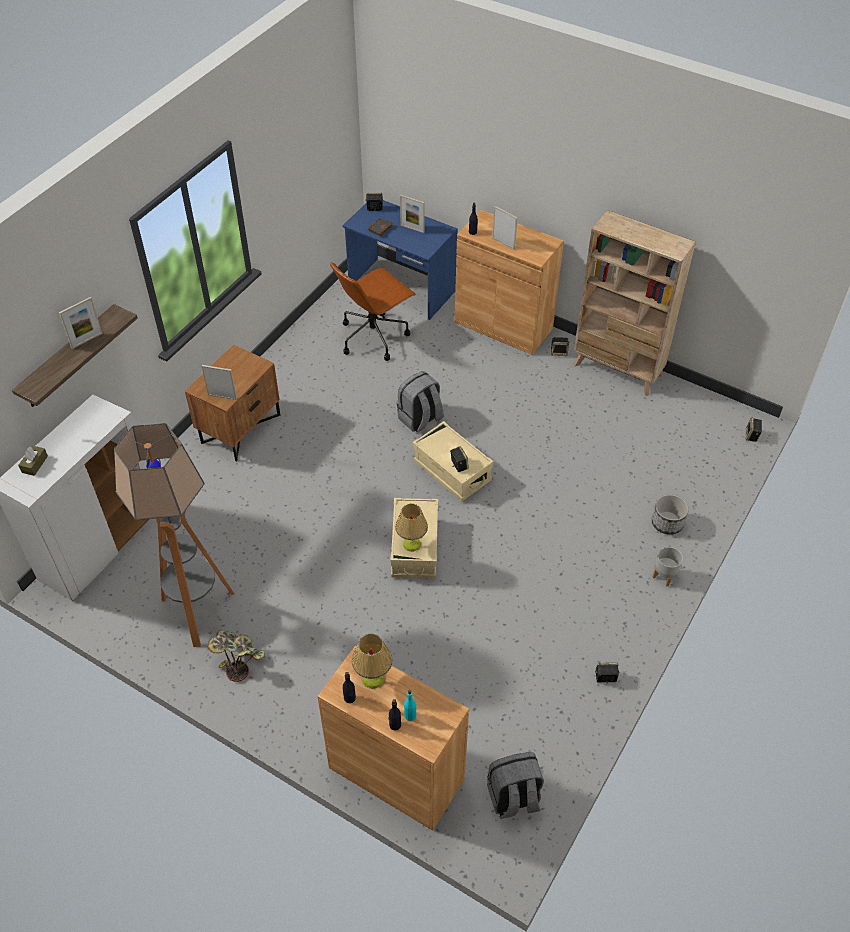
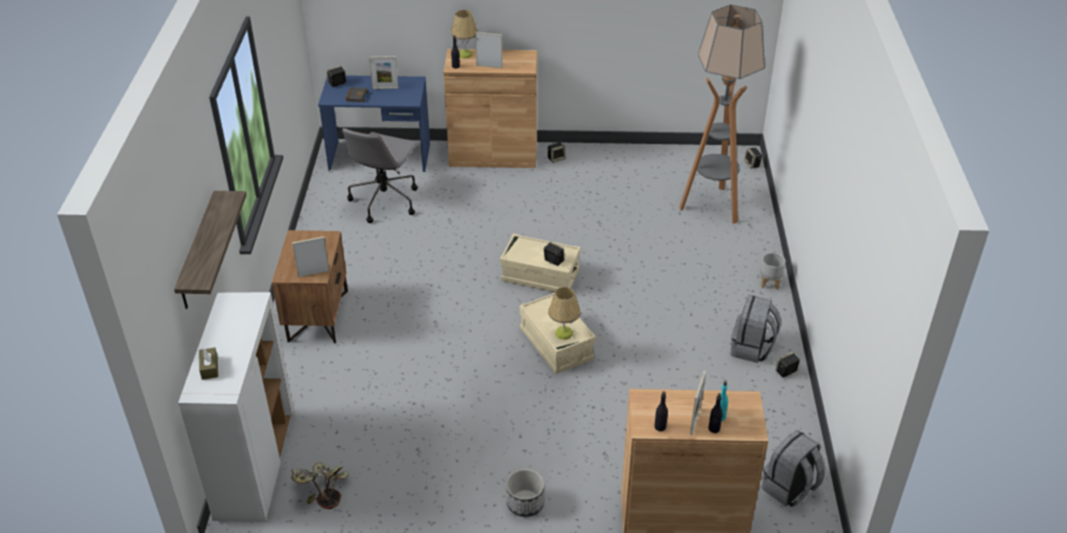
camera: 30 degrees left, 10 degrees down
picture frame [59,297,103,349] -> picture frame moved to [690,370,706,435]
floor lamp [114,423,234,647] -> floor lamp moved to [679,5,765,224]
potted plant [207,630,265,682] -> potted plant moved to [291,462,349,509]
brown office chair [330,262,416,361] -> grey office chair [342,128,420,223]
table lamp [352,634,393,689] -> table lamp moved to [451,10,478,58]
grey backpack [397,371,443,432] -> grey backpack moved to [730,295,781,363]
beige bookcase [574,210,696,396] -> none
planter [652,494,689,535] -> planter moved to [506,469,545,517]

